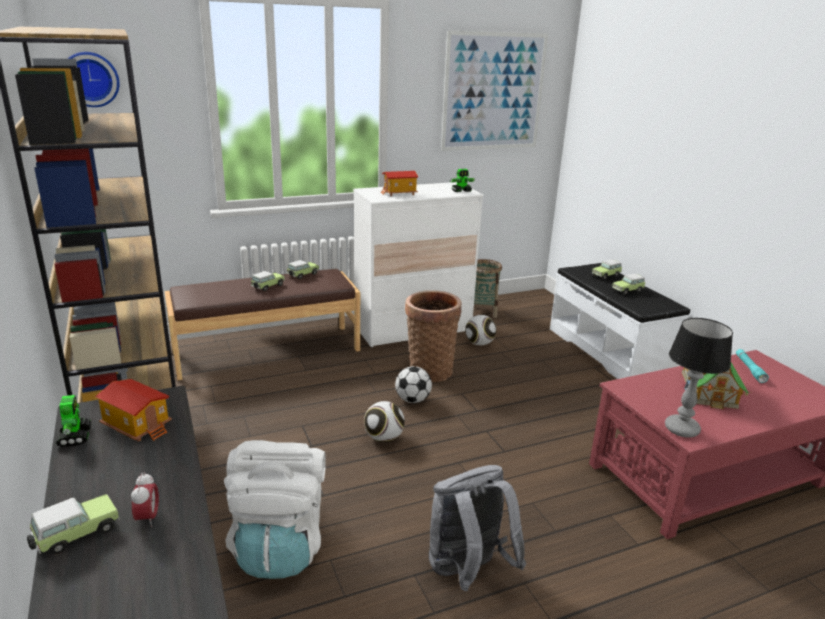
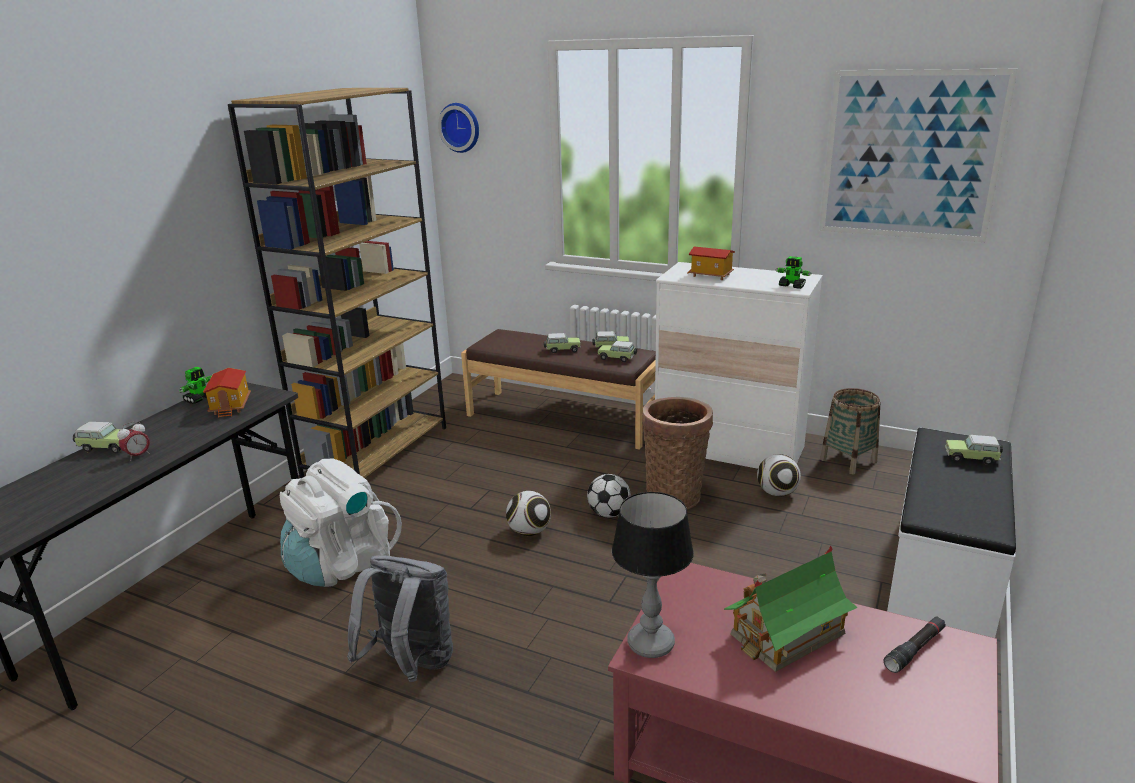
camera: 50 degrees right, 0 degrees up
toy car [612,274,645,295] -> toy car moved to [598,341,637,362]
turquoise flashlight [736,349,769,383] -> black flashlight [884,617,946,673]

